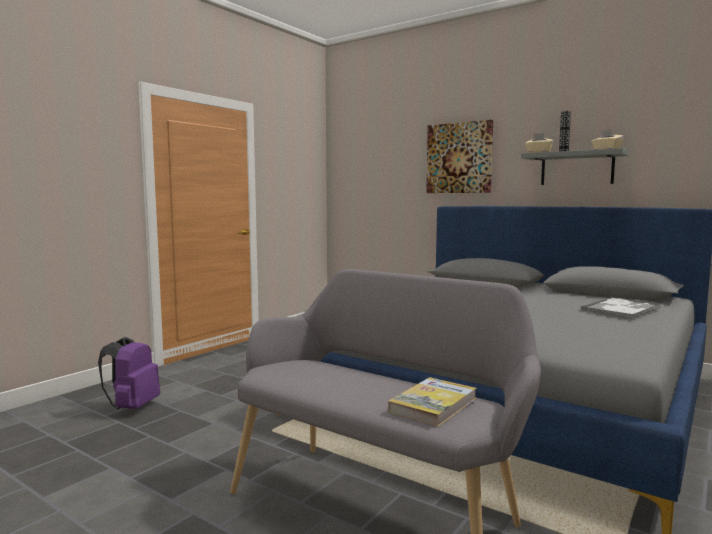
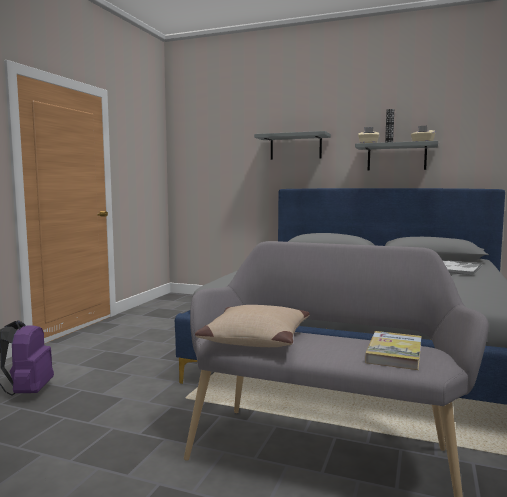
camera: 15 degrees left, 0 degrees up
picture [426,120,493,193] -> grey shelf [254,131,331,160]
none -> beige pillow [195,305,310,347]

